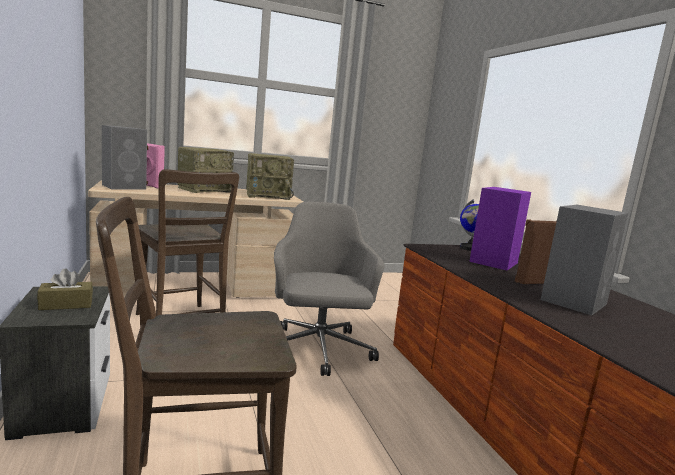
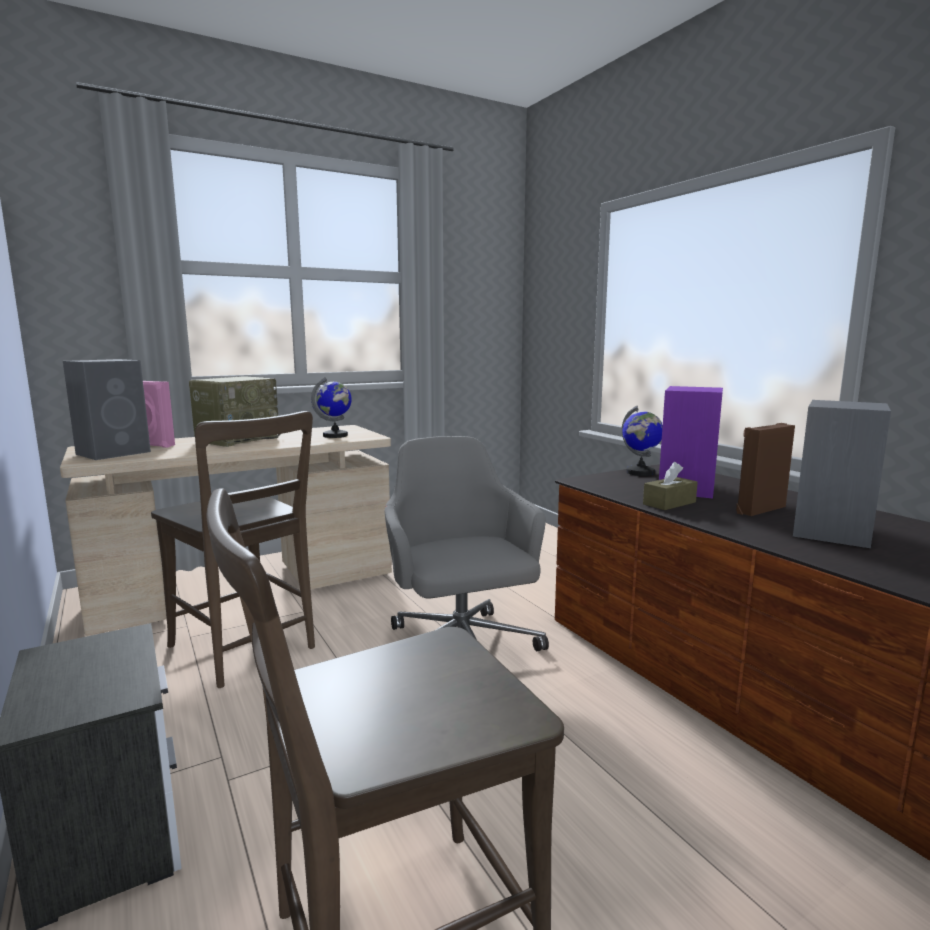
camera: 10 degrees left, 0 degrees up
brown tissue box [37,268,93,310] -> brown tissue box moved to [643,462,698,510]
radio [246,153,294,200] -> globe [311,377,352,438]

